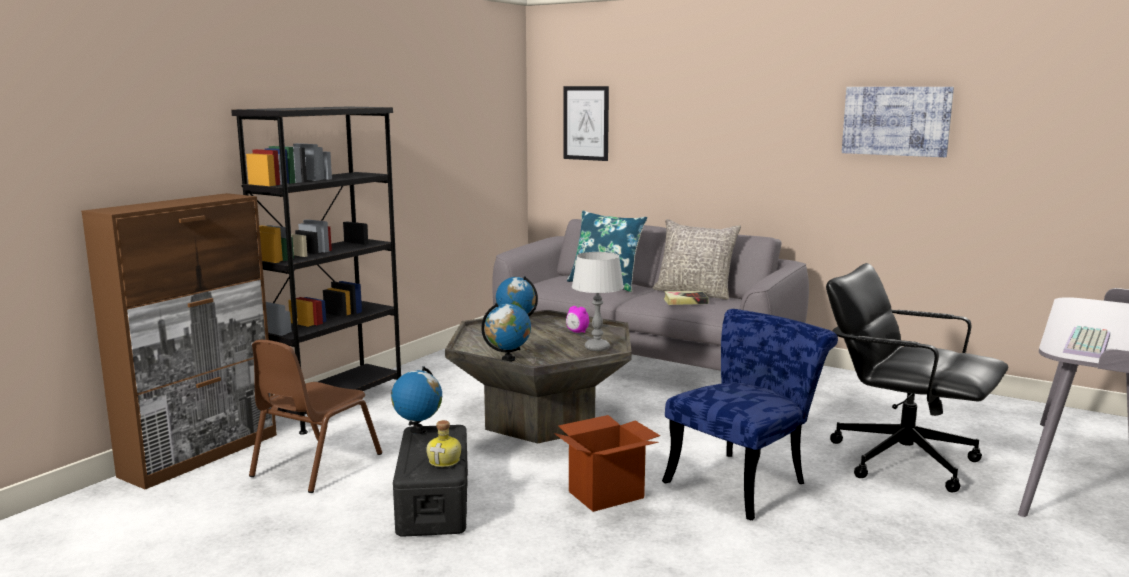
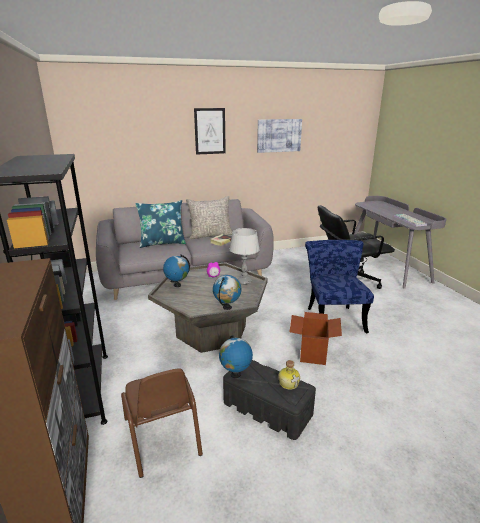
camera: 50 degrees left, 10 degrees up
picture [563,86,609,161] -> picture moved to [194,108,226,155]

